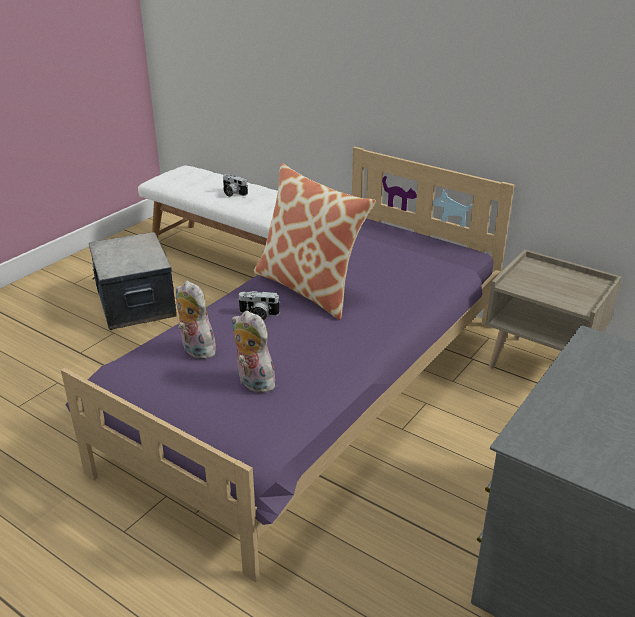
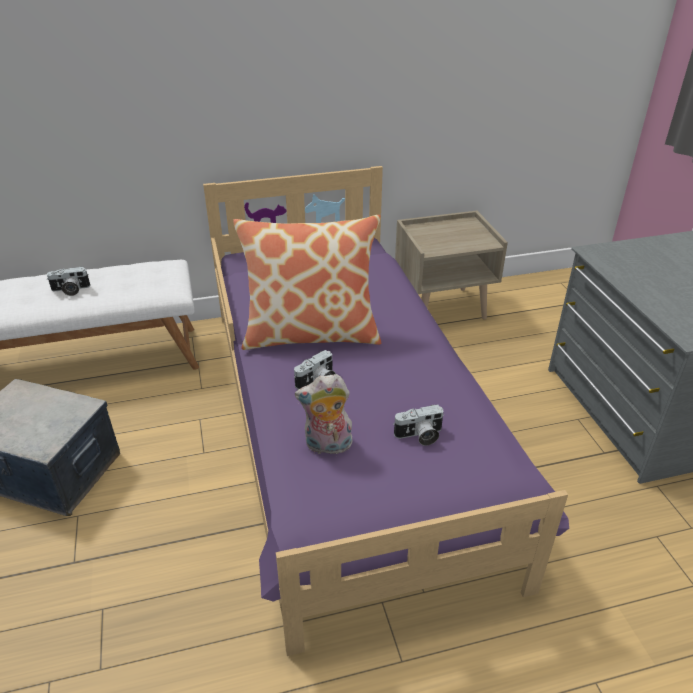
camera: 50 degrees left, 5 degrees up
plush toy [232,311,277,393] -> camera [393,405,444,446]

